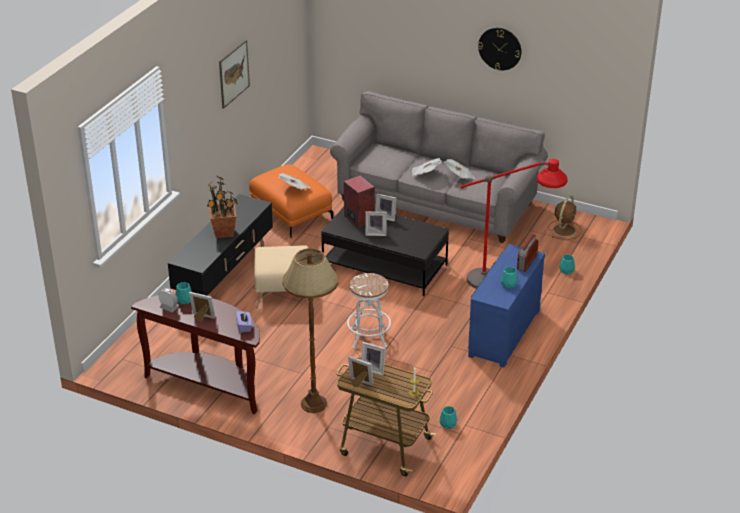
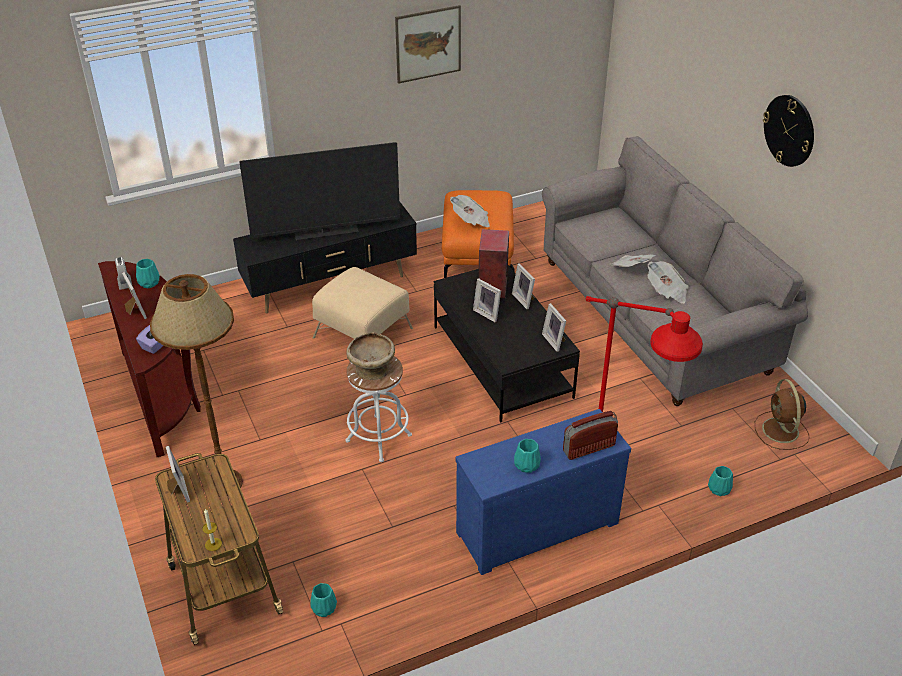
camera: 40 degrees right, 5 degrees up
potted plant [207,176,238,238] -> television [239,142,400,240]
picture frame [361,342,386,375] -> picture frame moved to [542,303,566,352]
brown fan [548,195,581,240] -> brown fan turned 105 degrees clockwise [755,379,810,450]
none -> beige bowl [346,332,395,380]

